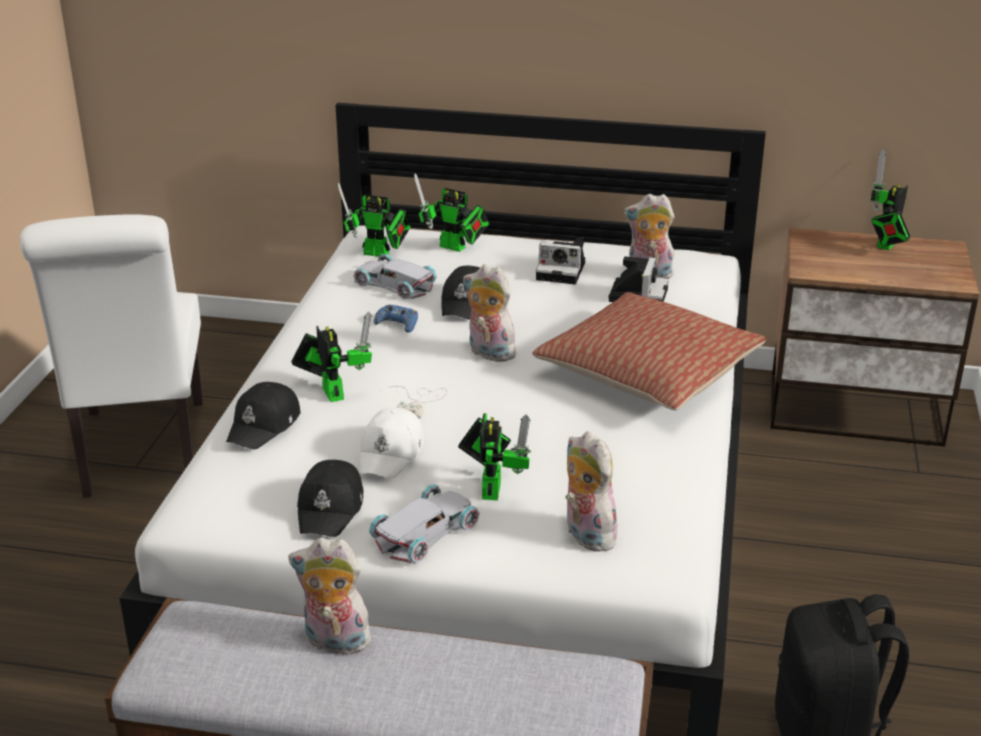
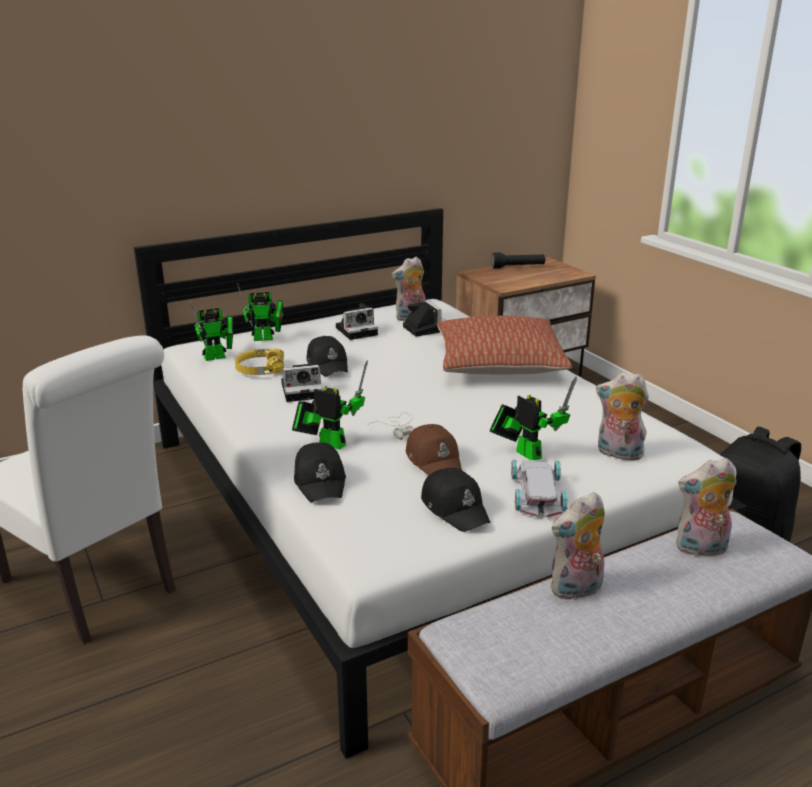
camera: 40 degrees left, 5 degrees down
white toy car [354,254,437,299] -> yellow headphones [235,349,284,375]
white cap [360,408,424,479] -> brown cap [406,424,462,475]
blue game controller [374,305,418,332] -> camera [281,358,323,402]
plush toy [463,264,520,362] -> plush toy moved to [676,458,736,556]
toy robot [871,150,910,250] -> black flashlight [492,252,545,269]

